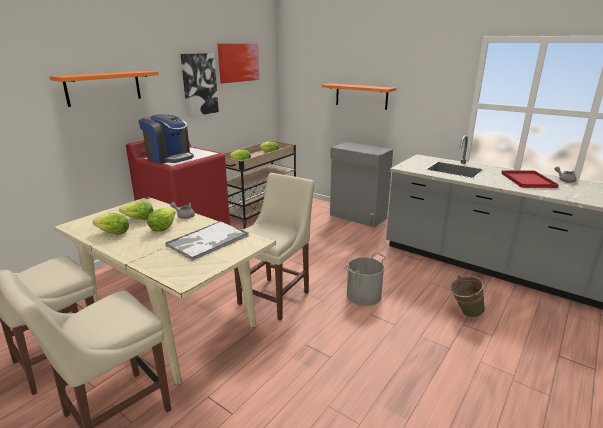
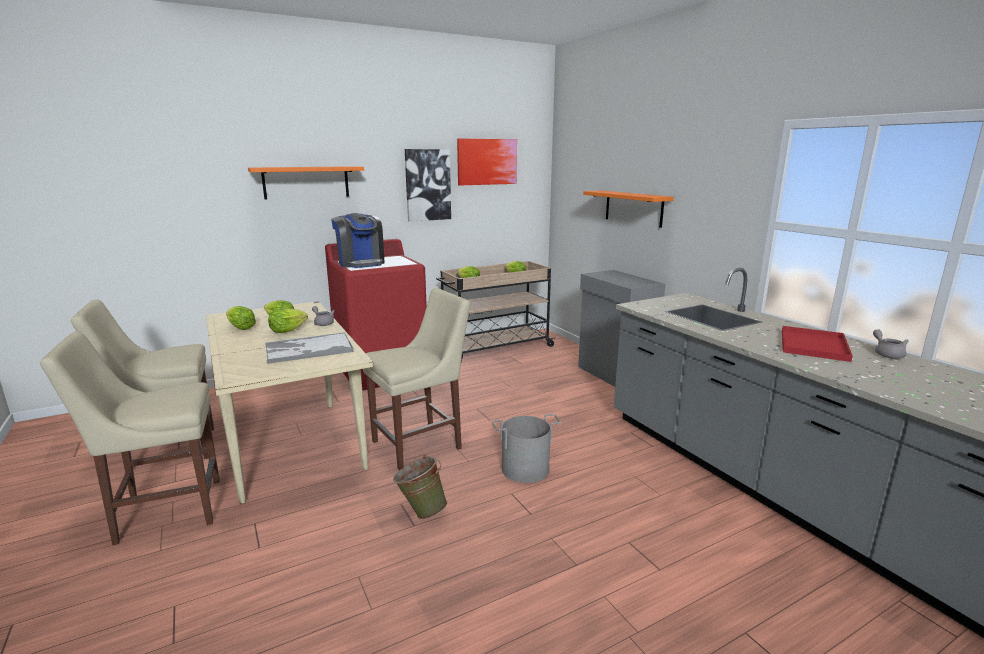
camera: 25 degrees right, 5 degrees down
green bucket [450,276,487,317] -> green bucket moved to [393,454,447,519]

